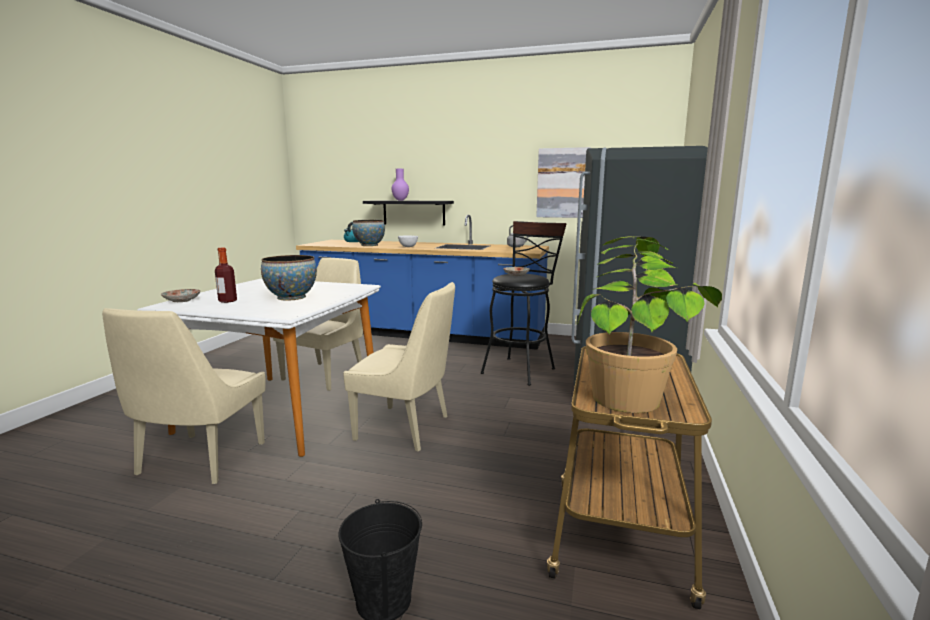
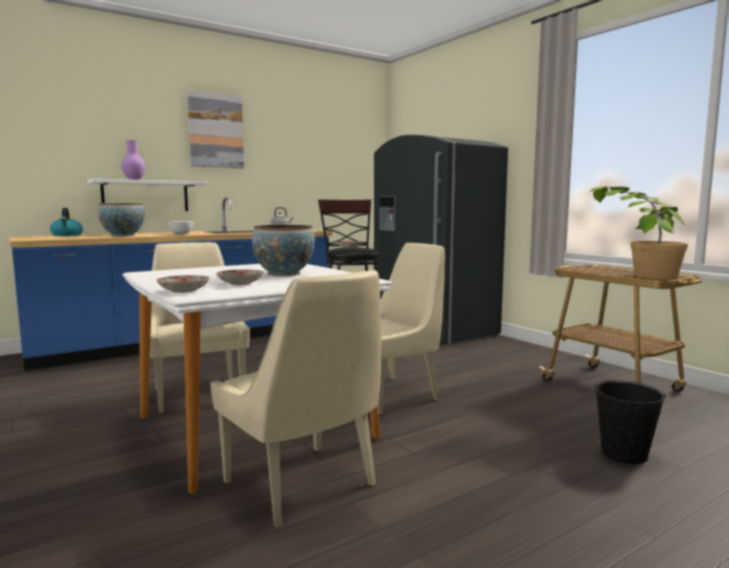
camera: 50 degrees left, 5 degrees down
bottle [215,248,237,303] -> plate [216,270,264,285]
black shelf [363,200,454,226] -> white shelf [87,179,208,211]
picture [536,147,591,218] -> picture moved to [187,90,244,168]

